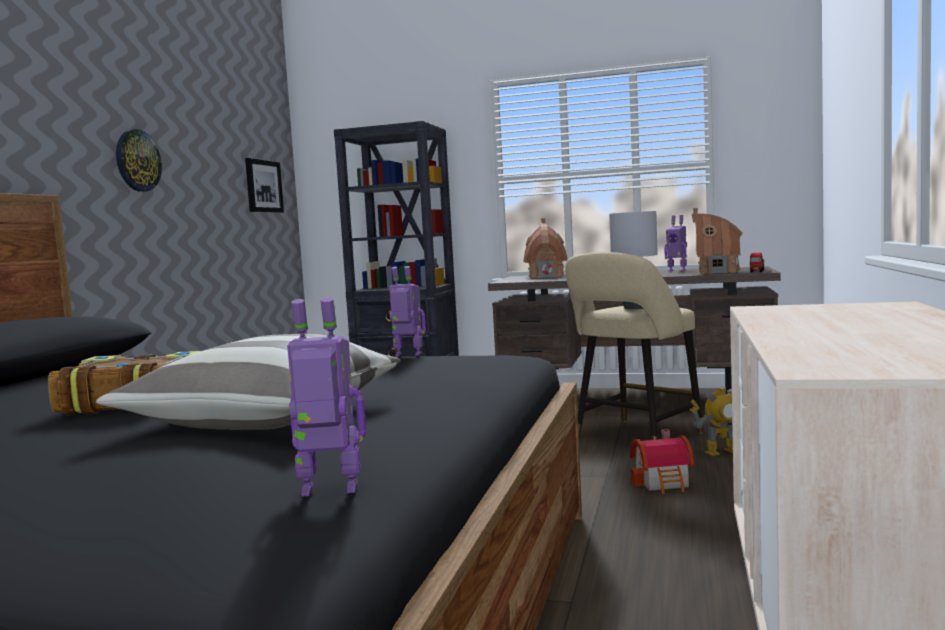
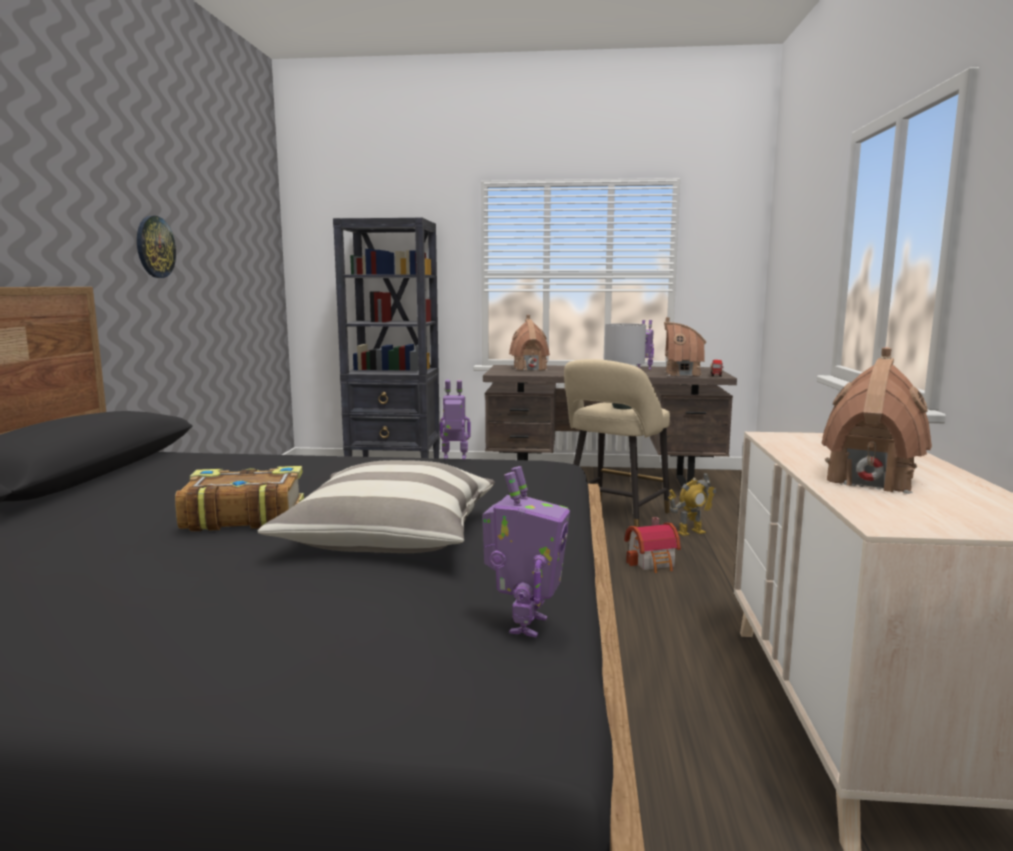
camera: 10 degrees left, 5 degrees up
picture [245,158,284,213] -> none
toy robot [287,297,366,497] -> toy robot turned 120 degrees clockwise [482,466,570,637]
none -> toy house [822,348,932,494]

